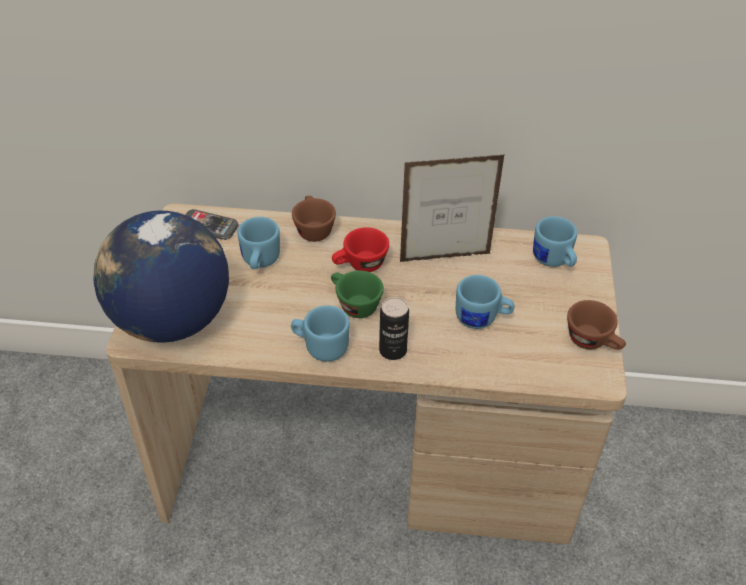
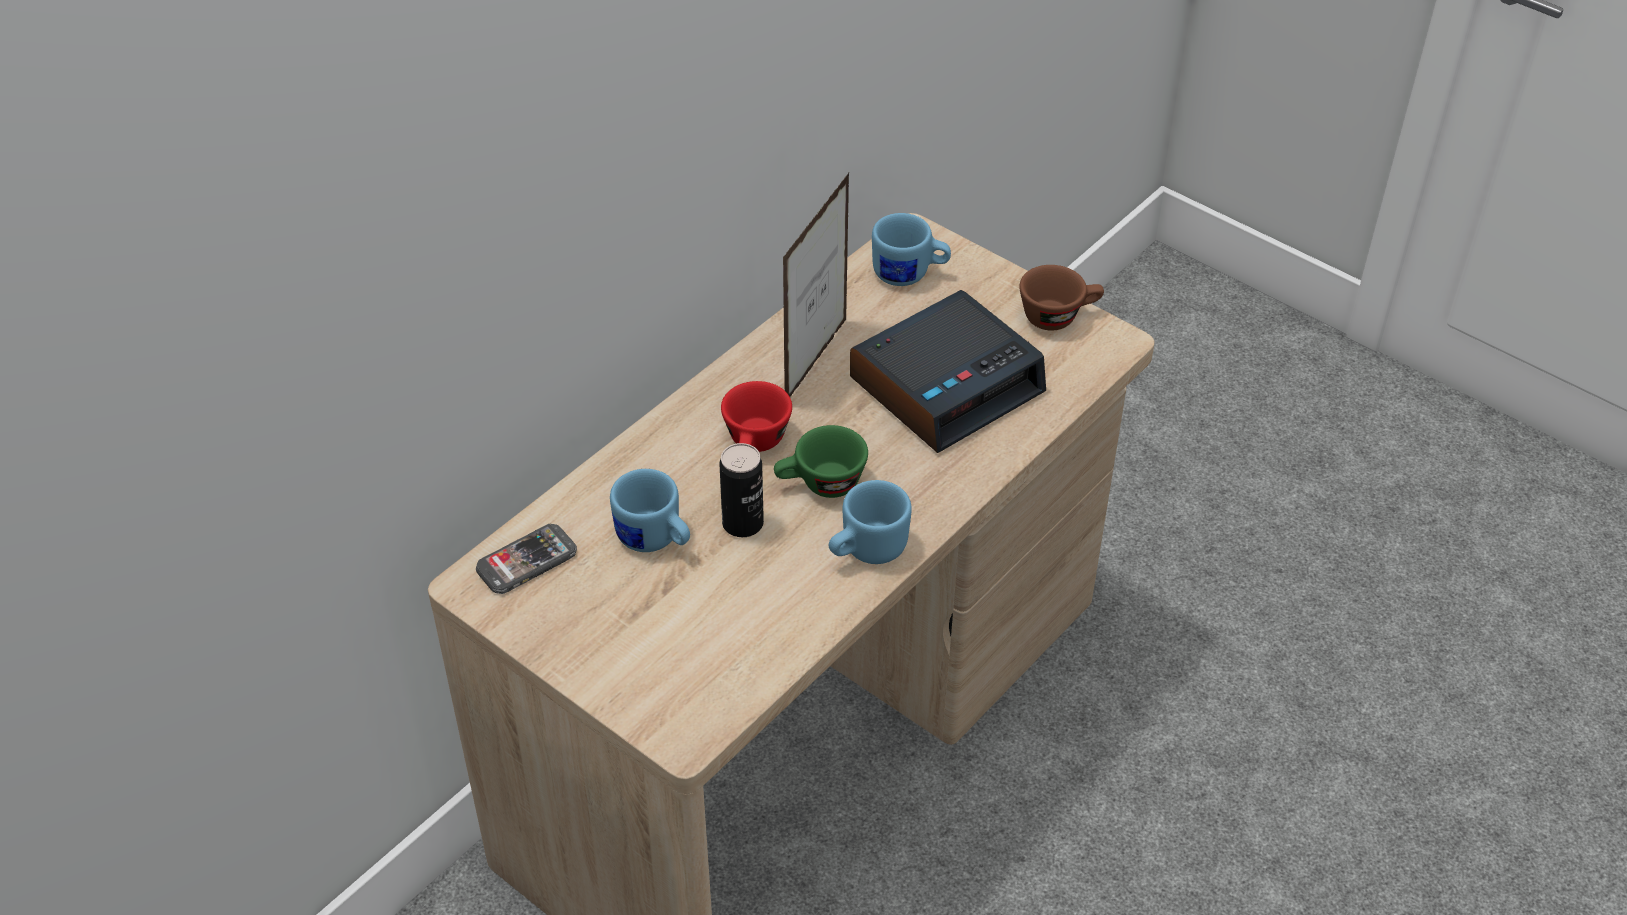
camera: 55 degrees left, 0 degrees up
globe [93,210,229,343] -> none
brown cup [292,196,336,242] -> none
can [379,297,409,360] -> can moved to [719,443,764,537]
blue mug [456,275,514,329] -> alarm clock [850,290,1046,453]

